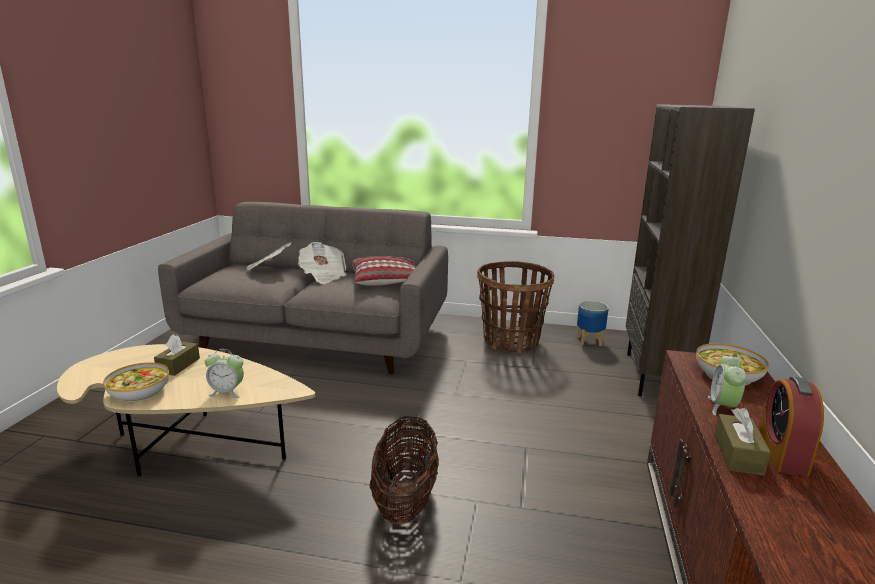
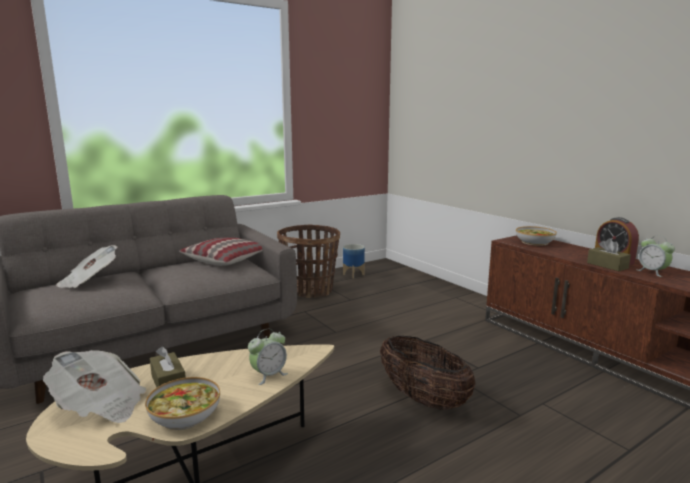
camera: 45 degrees left, 5 degrees down
newspaper [298,242,346,284] -> newspaper moved to [43,350,146,423]
brown bookcase [626,104,755,397] -> none
alarm clock [708,354,746,416] -> alarm clock moved to [638,235,675,277]

